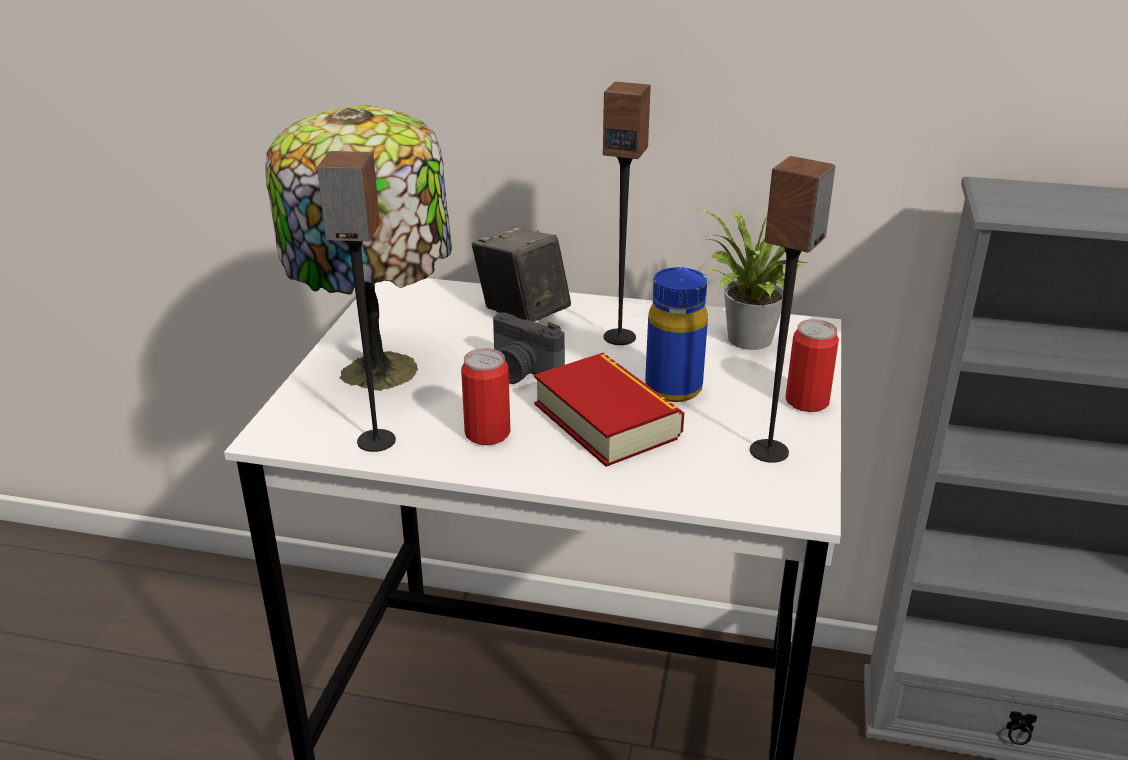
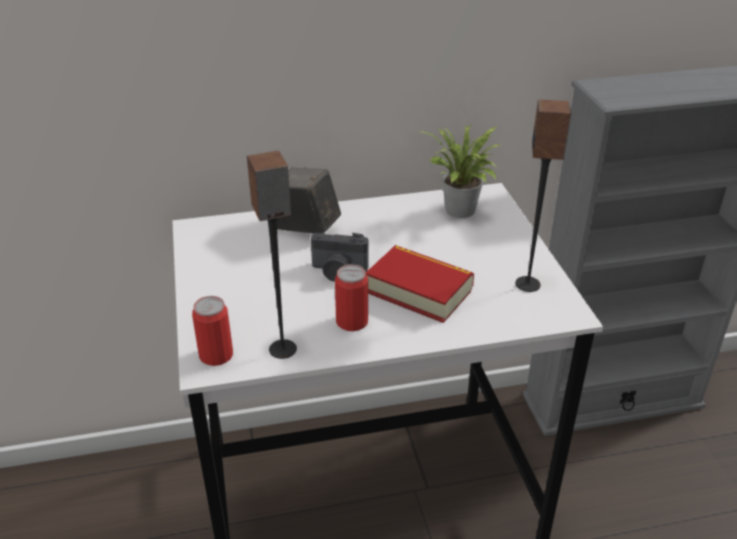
camera: 25 degrees left, 5 degrees up
table lamp [265,105,452,391] -> none
speaker [603,82,651,345] -> none
blue bottle [645,267,708,402] -> none
can [785,319,839,412] -> can moved to [192,296,233,366]

